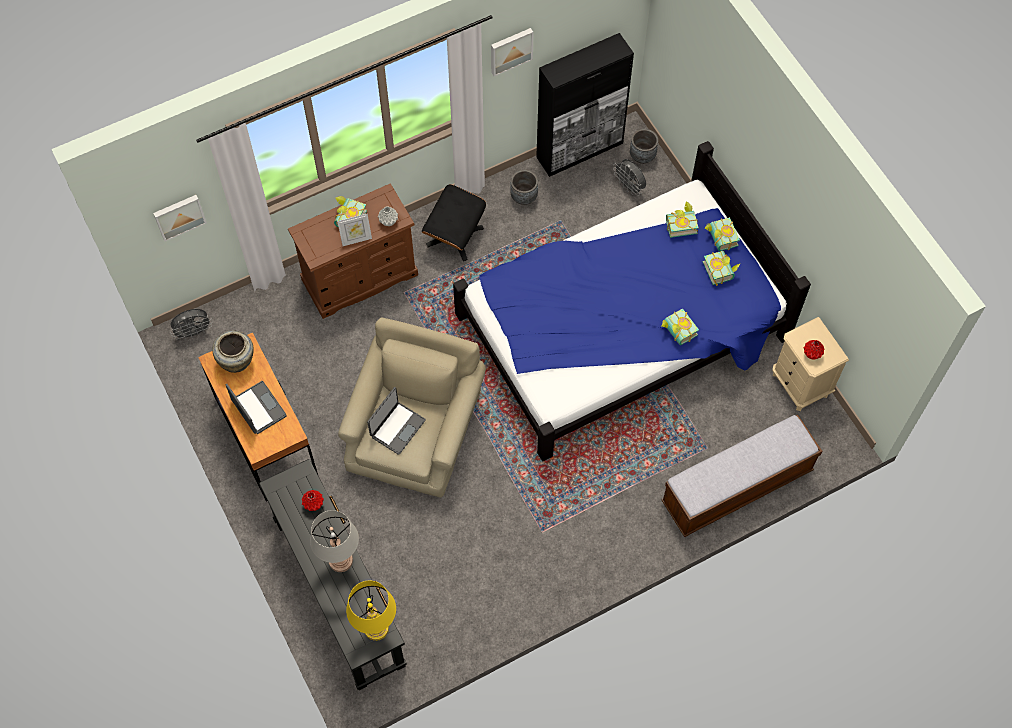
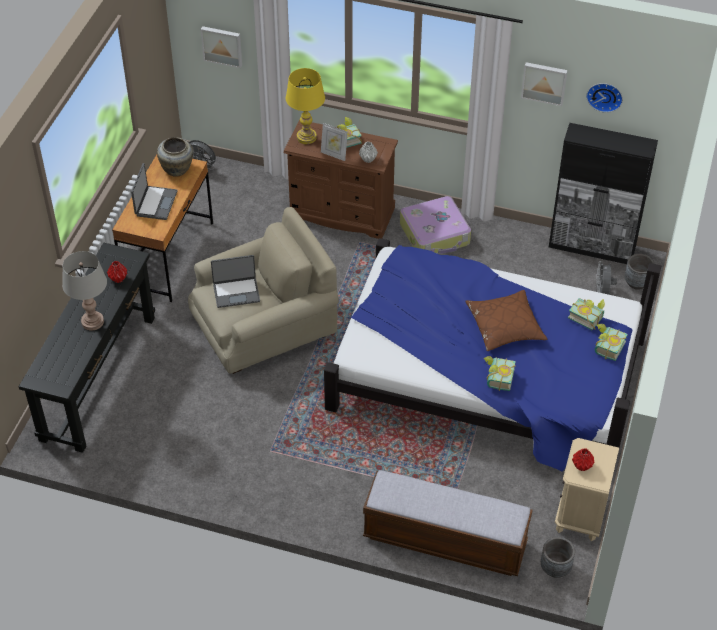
camera: 45 degrees right, 15 degrees down
yellow table lamp [346,581,396,641] -> yellow table lamp moved to [286,68,325,144]
black ottoman [422,184,486,261] -> suitcase [400,196,471,254]
grey planter [510,170,538,205] -> grey planter moved to [541,537,575,578]
book [703,251,740,286] -> none
none -> brown pillow [466,290,548,351]
none -> wall clock [586,83,623,113]

